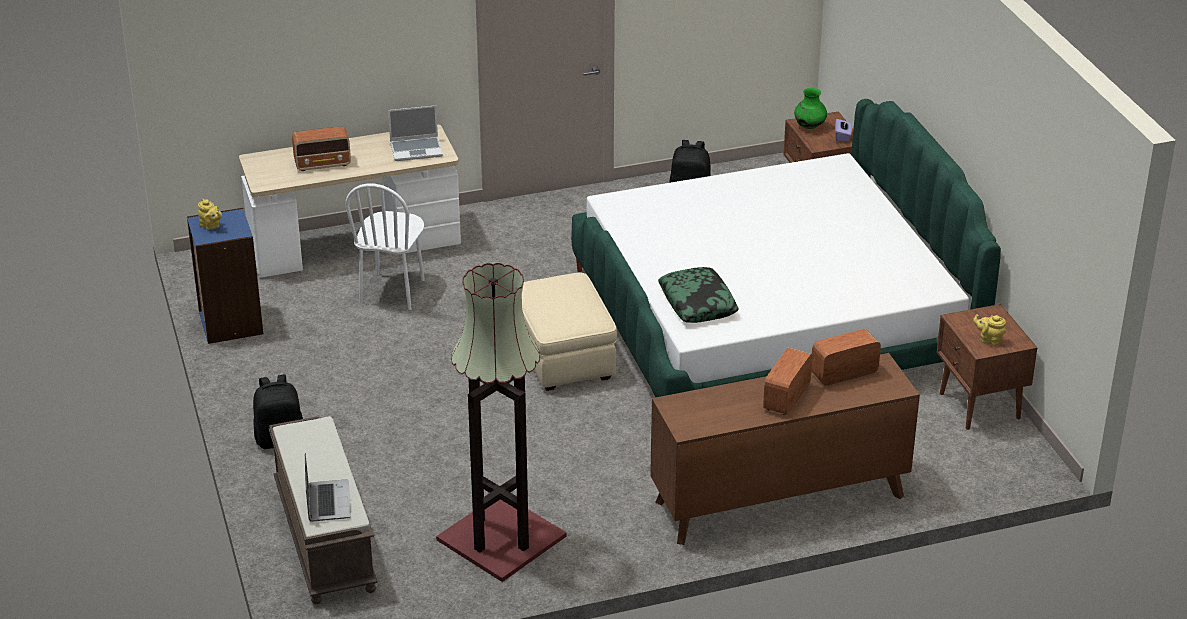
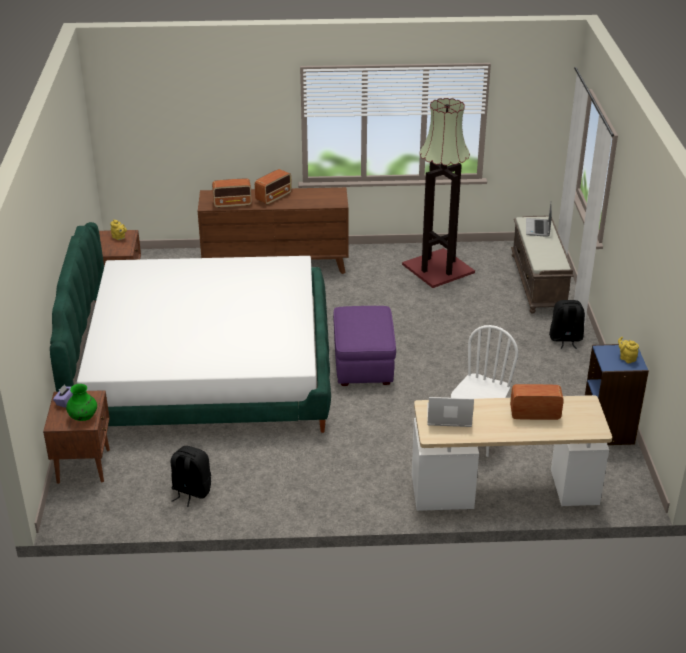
camera: 165 degrees left, 0 degrees up
beige ottoman [522,273,617,391] -> purple ottoman [333,306,396,386]
pillow [658,267,739,323] -> none

